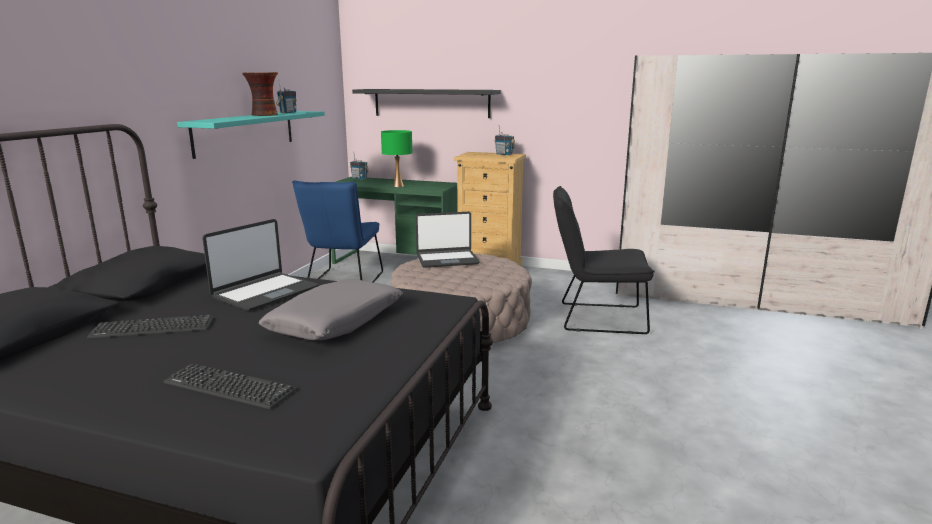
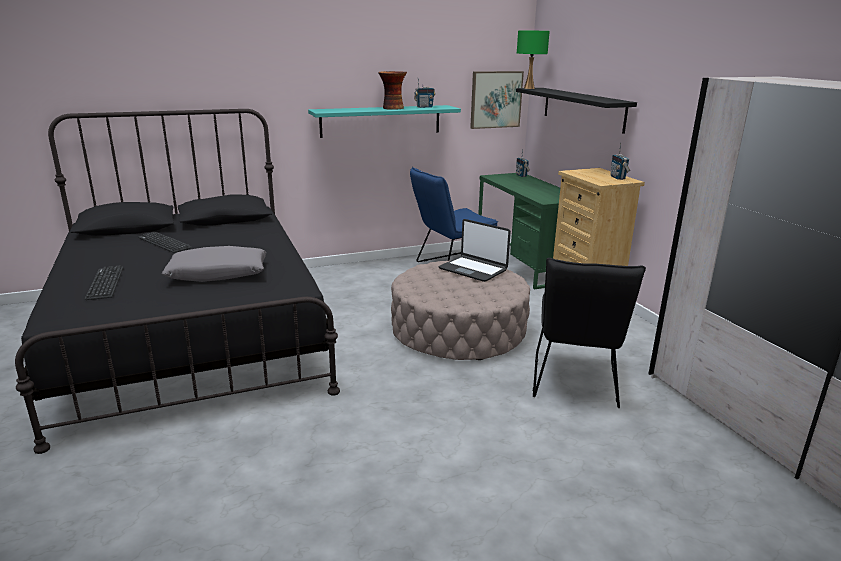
camera: 50 degrees right, 5 degrees up
laptop [202,219,318,311] -> none
green table lamp [381,130,412,187] -> green table lamp moved to [517,30,550,89]
black chair [553,186,654,334] -> black chair turned 135 degrees counterclockwise [533,258,646,408]
none -> picture [470,71,524,129]

